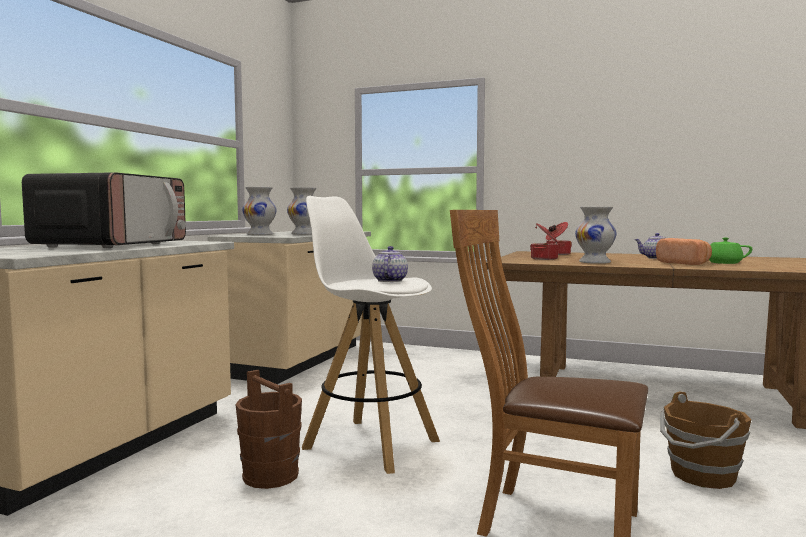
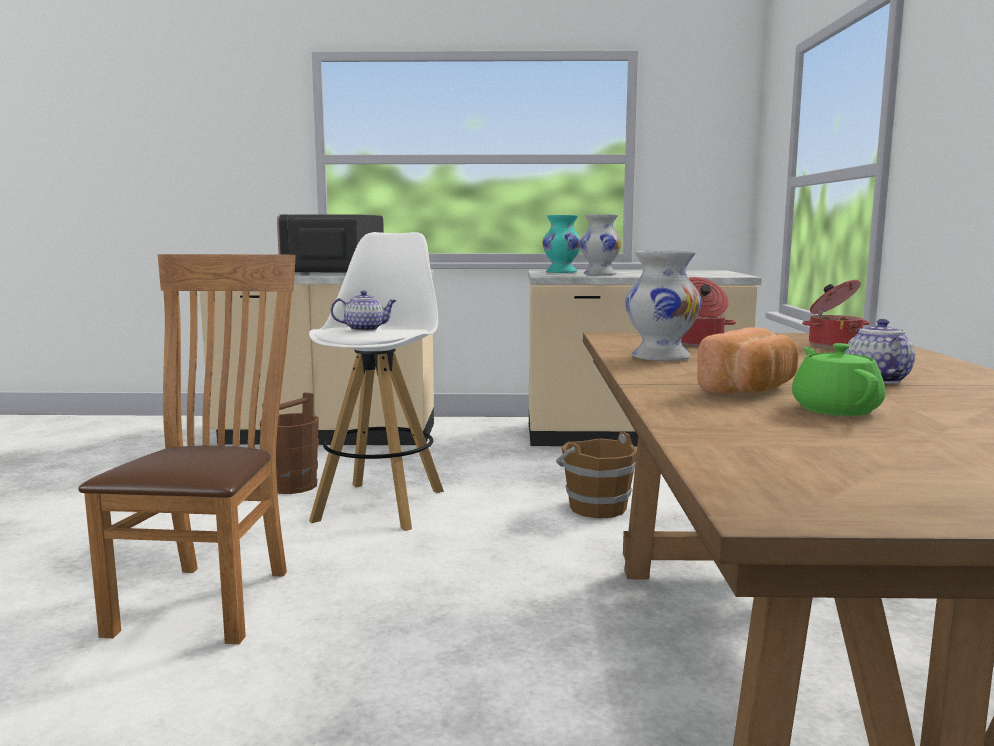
camera: 70 degrees right, 5 degrees up
microwave [22,172,186,248] -> microwave turned 105 degrees clockwise [277,214,384,275]
white vase [242,187,277,235] -> turquoise vase [542,215,581,273]
brown bucket [660,391,752,489] -> brown bucket moved to [556,432,637,518]

